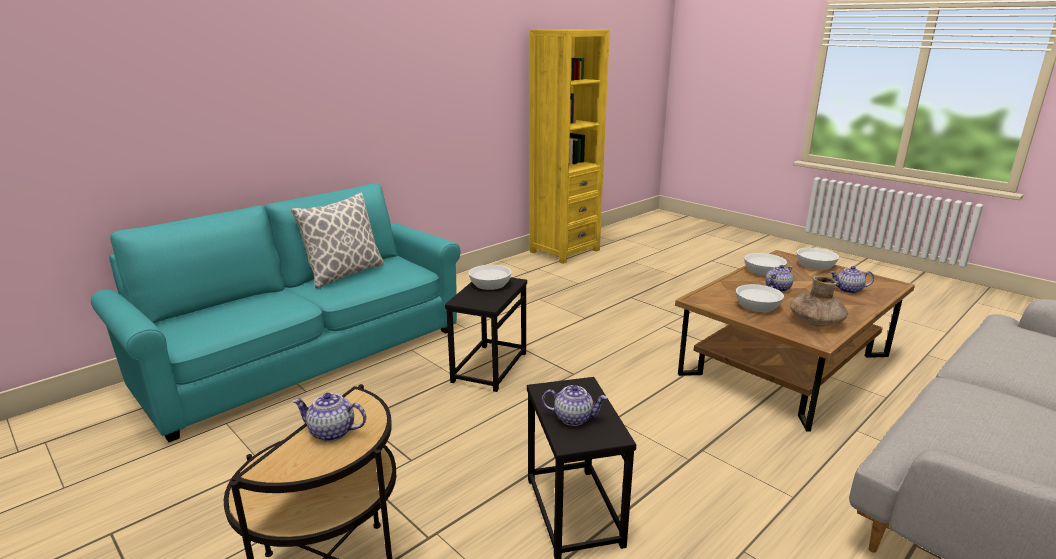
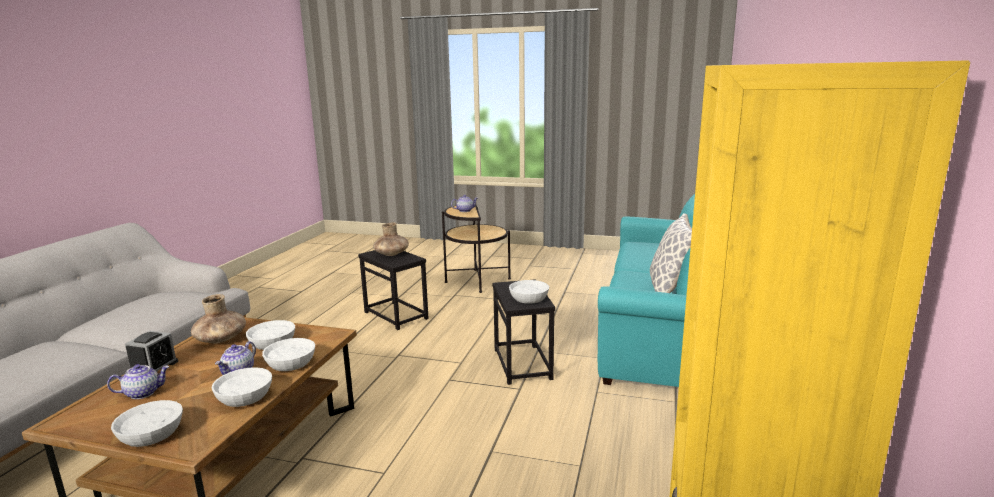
camera: 150 degrees right, 5 degrees down
teapot [542,385,607,426] -> brown vase [373,222,409,256]
none -> alarm clock [125,331,178,372]
none -> white bowl [262,338,315,371]

